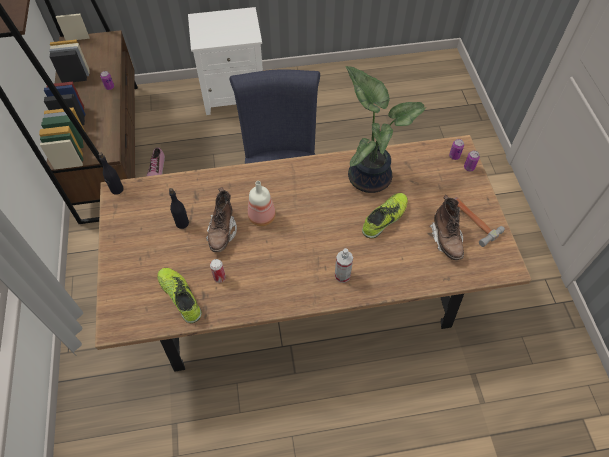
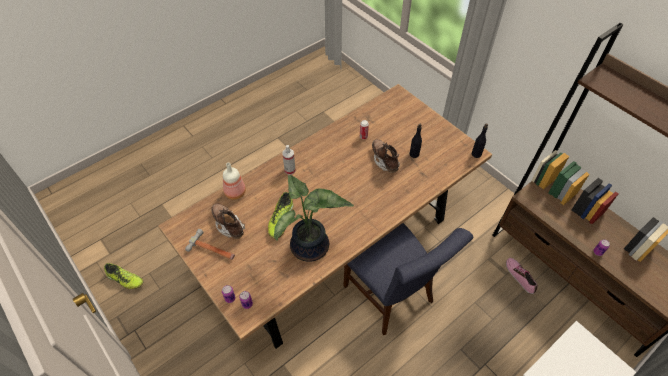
camera: 150 degrees right, 5 degrees down
shoe [157,268,202,323] -> shoe moved to [104,263,144,289]
bottle [248,181,276,226] -> bottle moved to [223,163,246,200]

